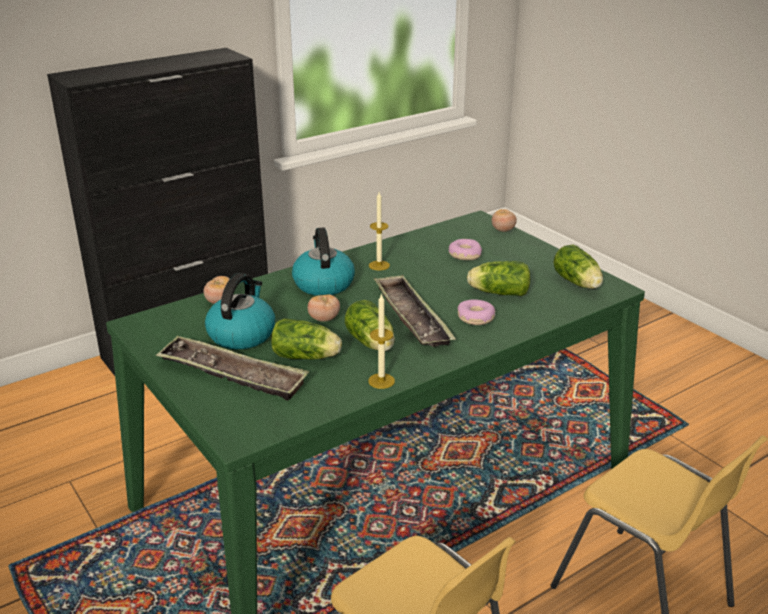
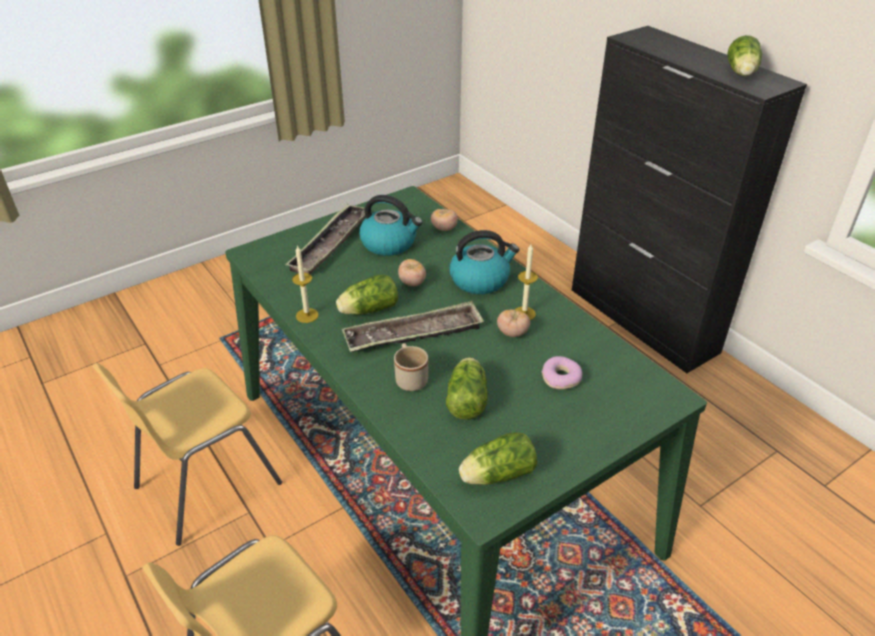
camera: 90 degrees right, 10 degrees up
lettuce [271,318,342,359] -> lettuce moved to [727,35,762,76]
donut [458,299,496,325] -> beige mug [394,343,428,391]
tomato [492,209,517,232] -> tomato moved to [497,309,530,337]

